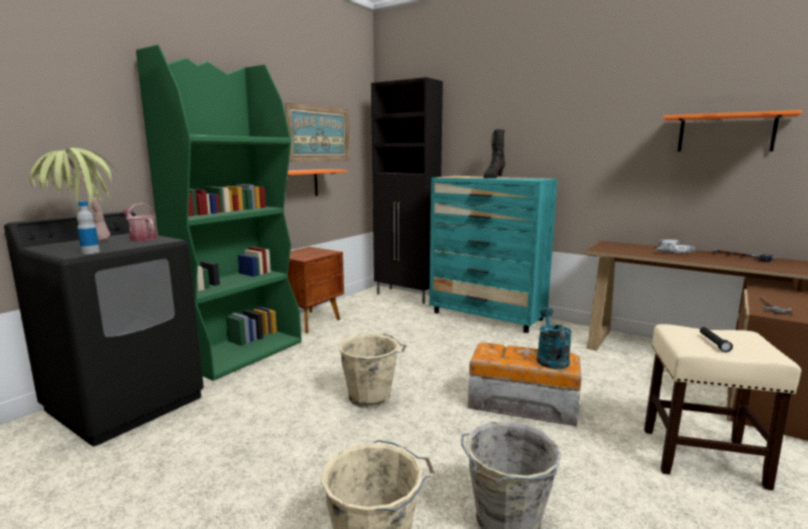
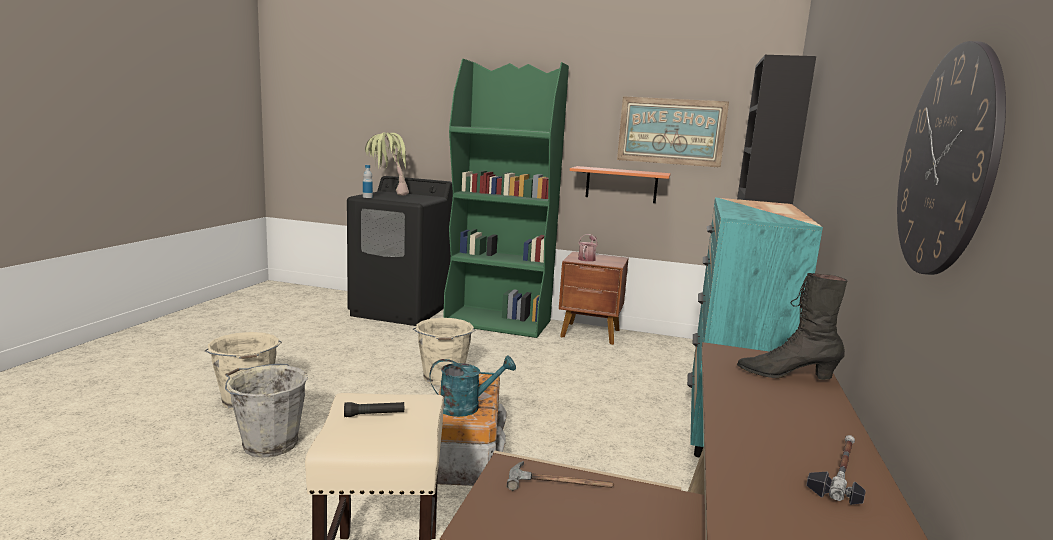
camera: 70 degrees right, 0 degrees up
watering can [122,203,157,241] -> watering can moved to [578,234,598,262]
black boot [483,129,505,178] -> black boot moved to [737,273,847,380]
power drill [656,239,695,254] -> none
orange shelf [663,110,802,152] -> wall clock [897,41,1006,275]

